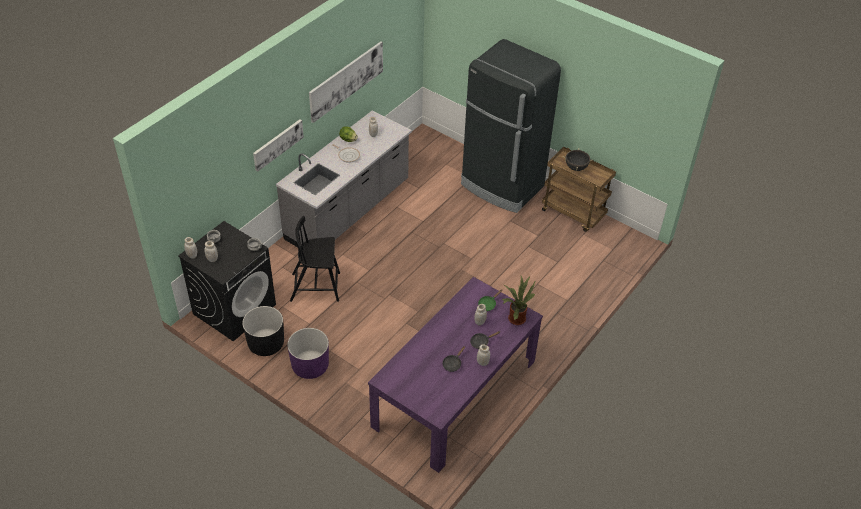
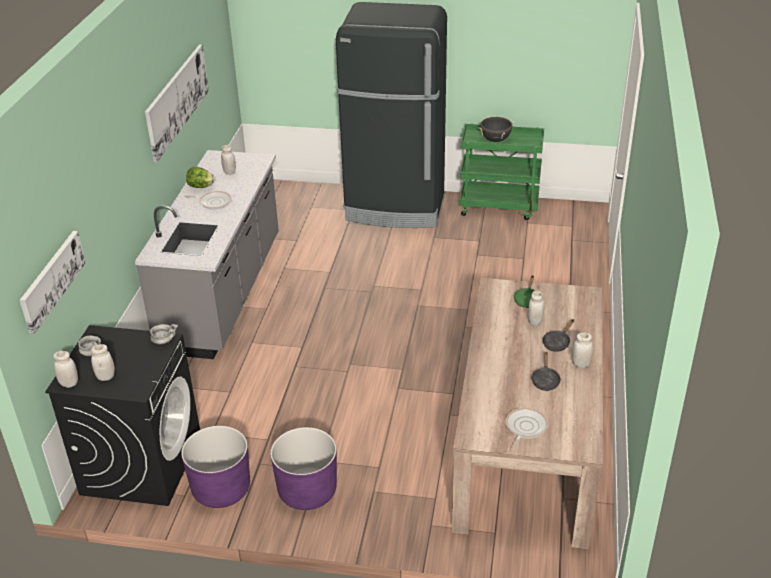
camera: 25 degrees left, 10 degrees down
black planter [242,306,284,356] -> purple planter [181,426,250,508]
picture [253,119,304,172] -> picture moved to [20,231,86,334]
black chair [290,216,340,302] -> none
purple dining table [368,277,543,473] -> beige dining table [452,278,603,549]
potted plant [502,276,535,325] -> none
brown cart [542,147,616,232] -> green cart [459,123,544,220]
none -> frying pan [506,408,548,450]

